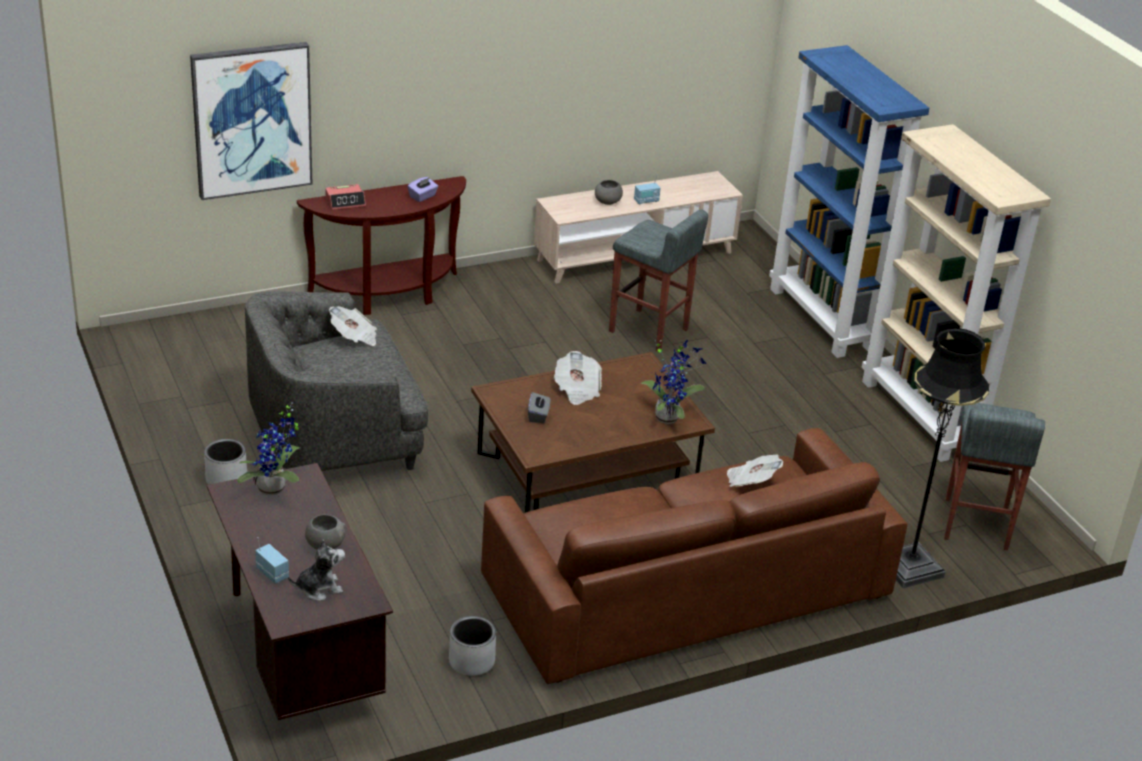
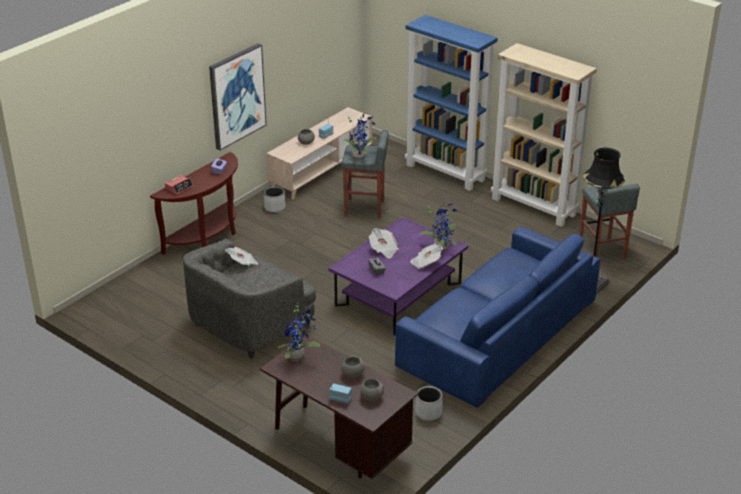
camera: 25 degrees left, 0 degrees up
picture [190,42,313,200] -> picture moved to [209,43,267,150]
grey planter [204,439,247,485] -> grey planter moved to [264,186,286,213]
plush toy [288,539,345,600] -> grey bowl [360,379,384,401]
brown coffee table [471,352,715,513] -> purple coffee table [328,217,468,336]
brown sofa [481,428,908,684] -> blue sofa [395,227,601,408]
newspaper [727,454,783,487] -> newspaper moved to [410,244,443,269]
none -> potted plant [343,113,377,160]

